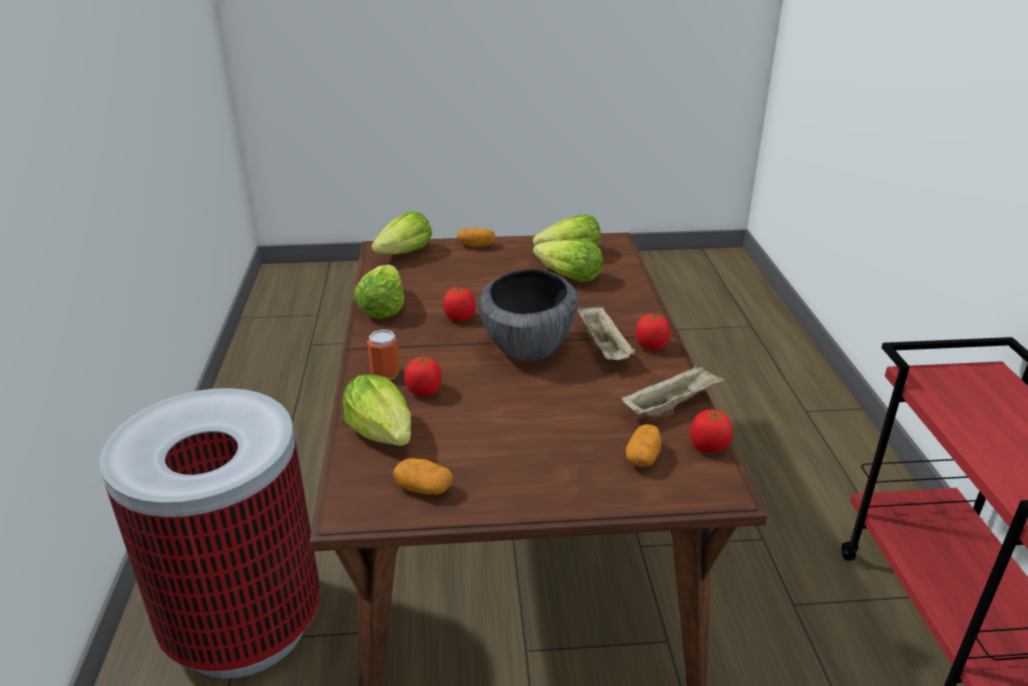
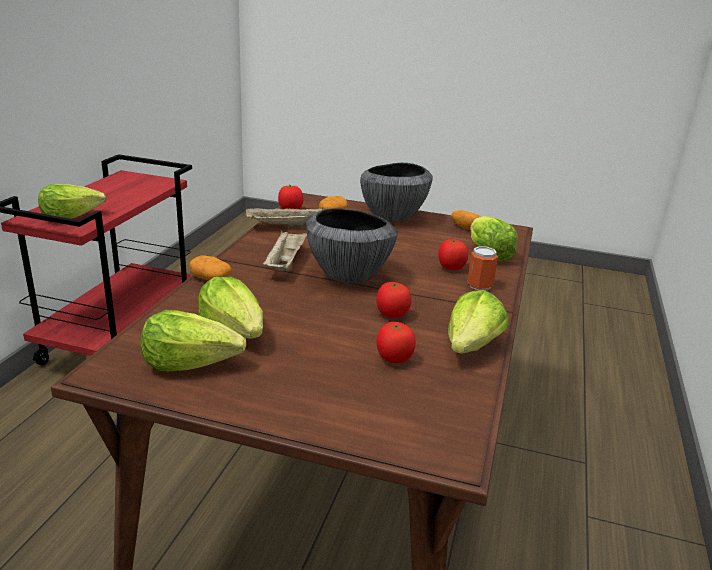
camera: 160 degrees left, 5 degrees down
trash can [100,388,320,679] -> none
lettuce [371,211,432,254] -> lettuce moved to [38,184,106,219]
potato [457,228,495,247] -> potato moved to [189,255,232,280]
tomato [635,313,670,350] -> tomato moved to [376,322,416,363]
none -> bowl [360,163,433,222]

